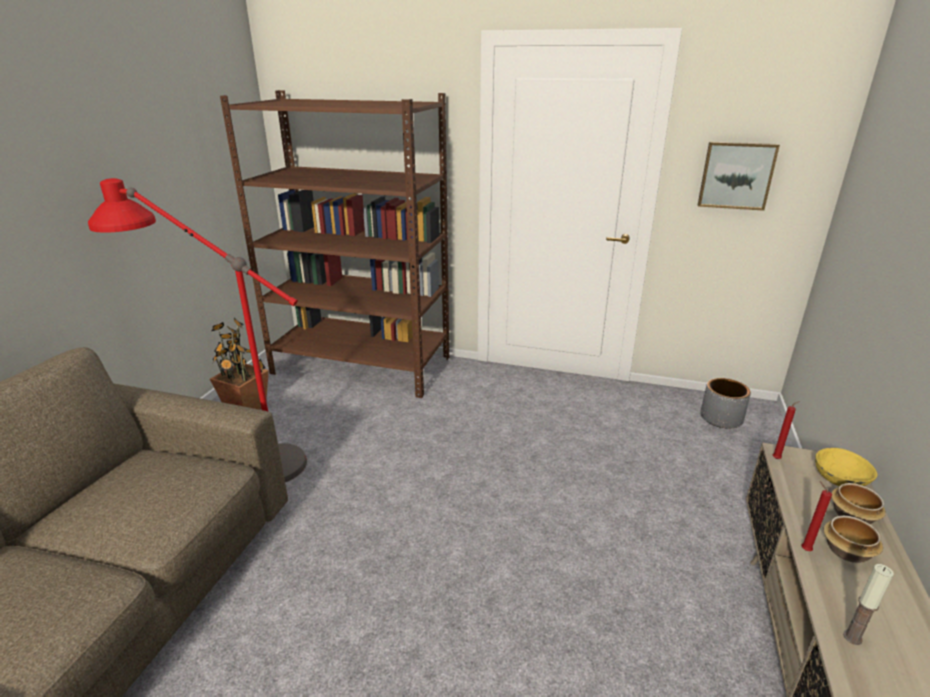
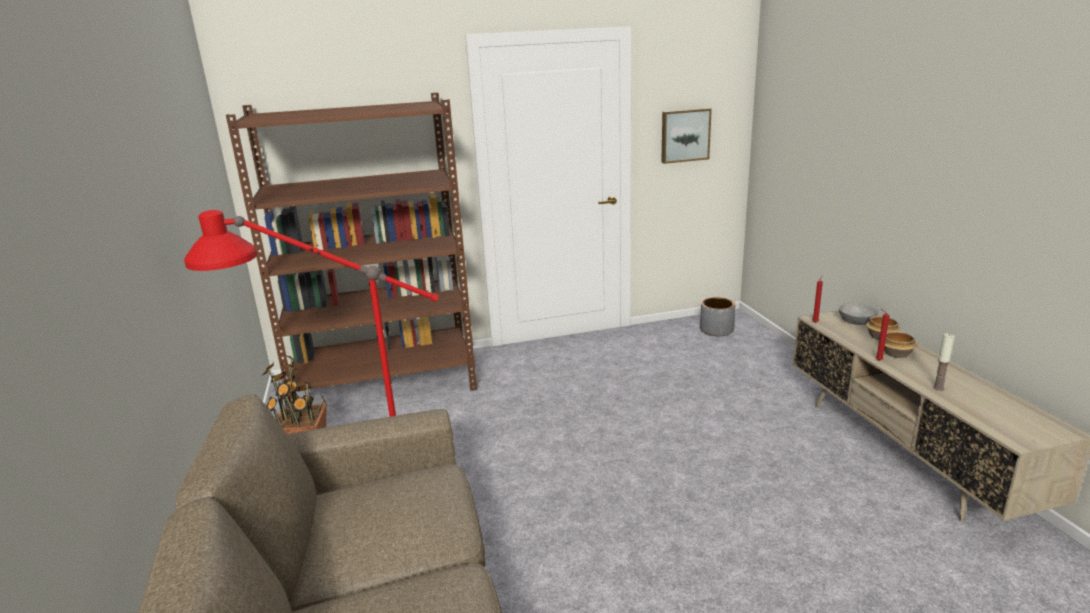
camera: 30 degrees left, 5 degrees down
yellow bowl [815,448,877,486] -> grey bowl [839,303,879,325]

